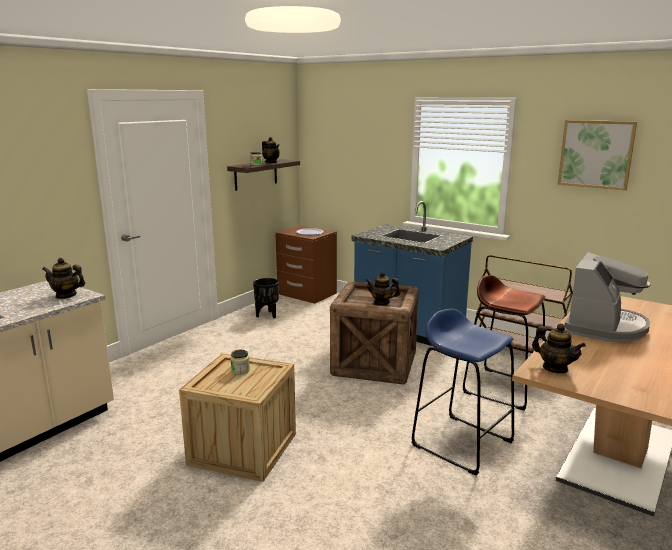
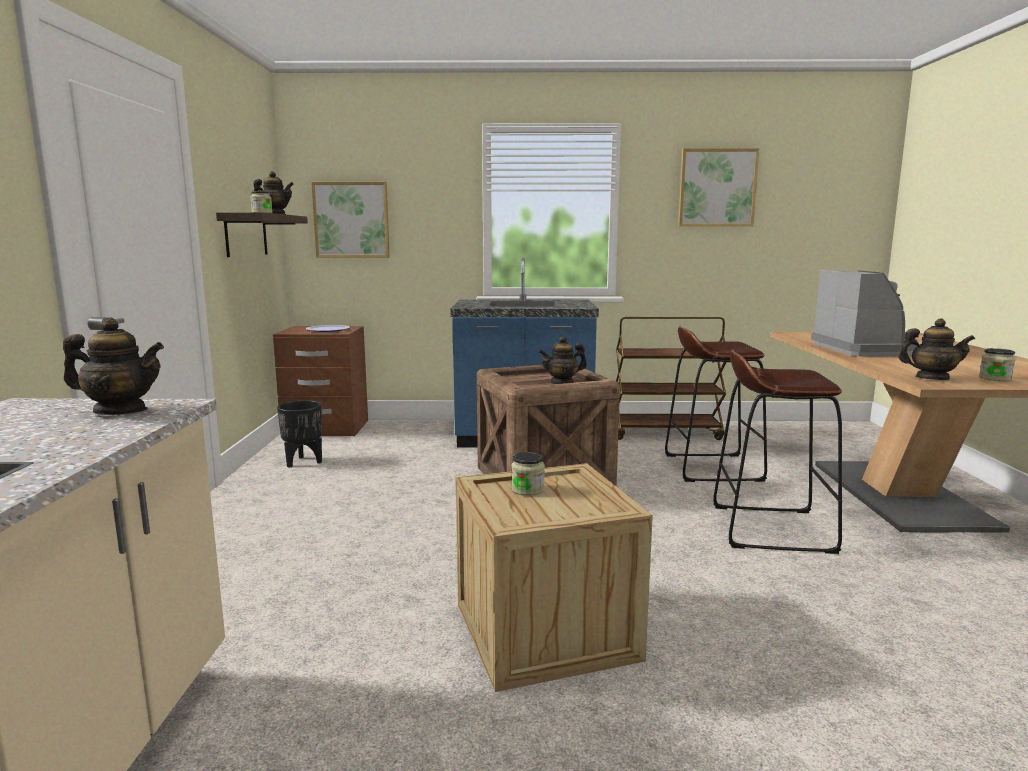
camera: 35 degrees left, 5 degrees down
teapot [42,258,85,299] -> teapot turned 150 degrees counterclockwise [63,317,164,415]
blue stool [412,309,514,476] -> brown stool [713,349,842,554]
none -> picture [311,182,390,258]
none -> jar [979,348,1016,381]

